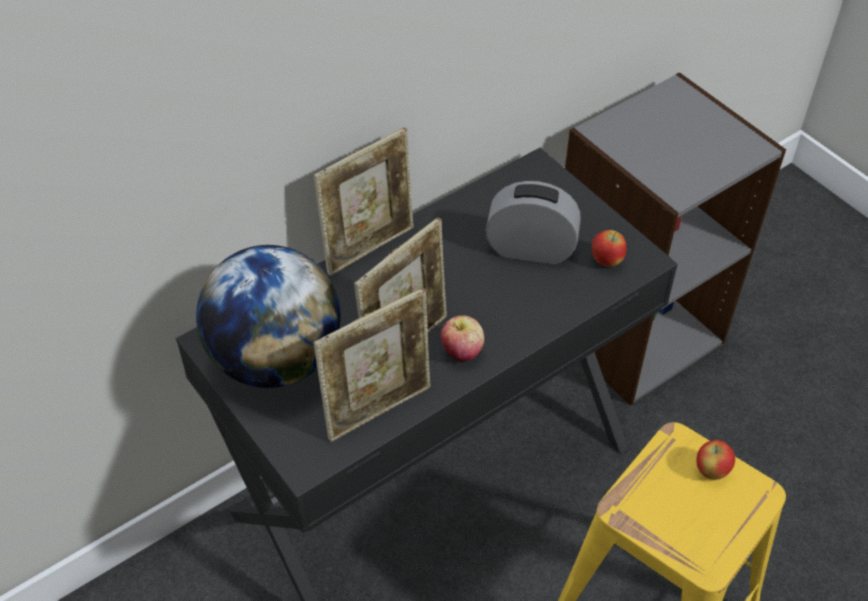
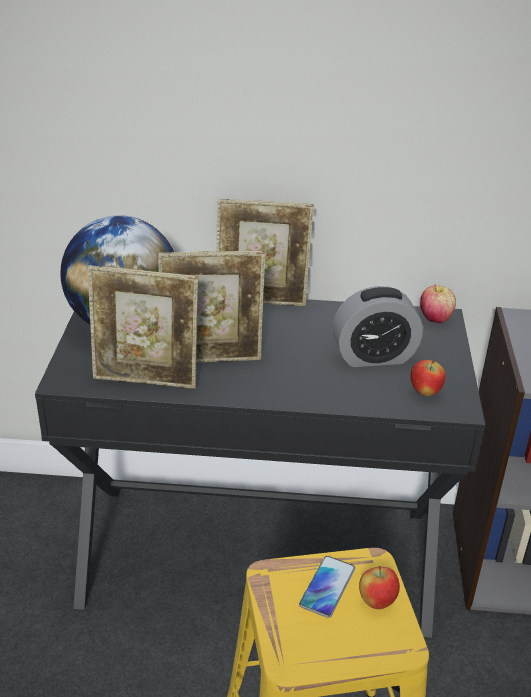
camera: 40 degrees right, 15 degrees down
apple [441,315,484,362] -> apple moved to [420,284,456,323]
alarm clock [486,181,581,264] -> alarm clock turned 120 degrees clockwise [333,286,423,367]
none -> phone [299,556,355,618]

